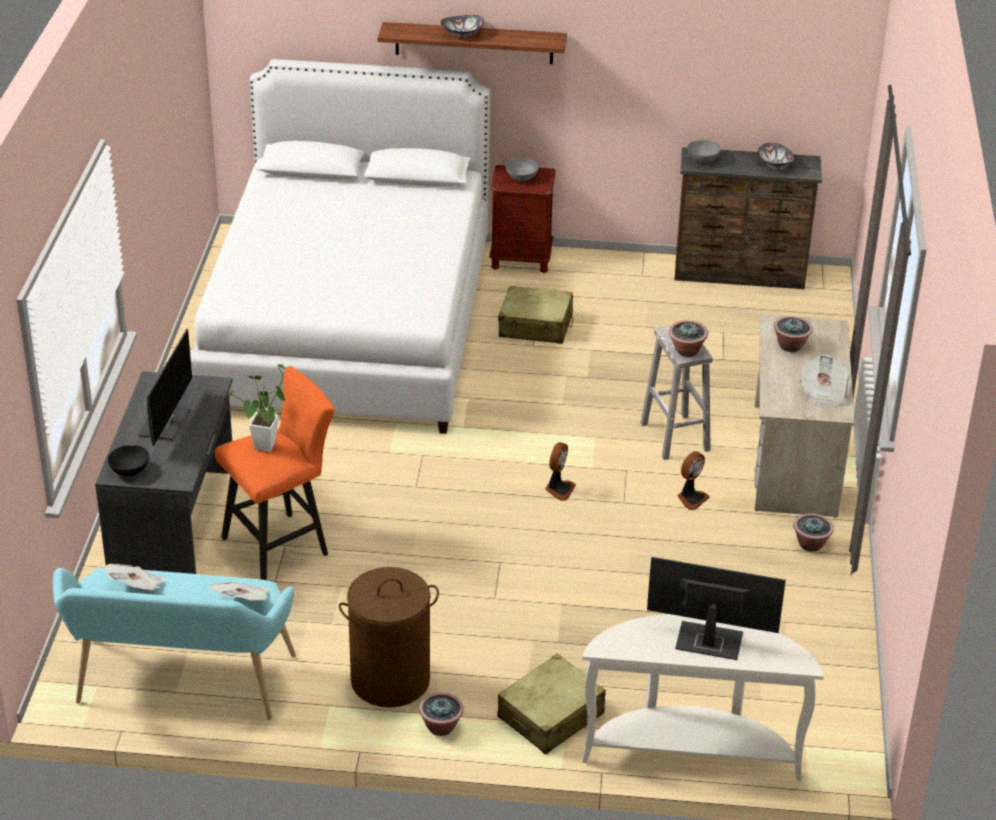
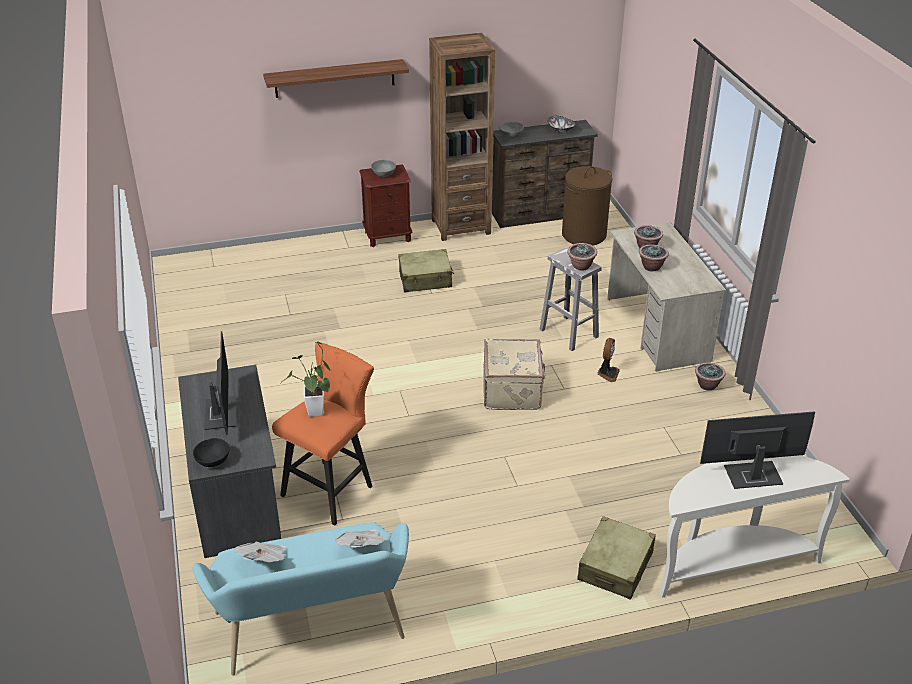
camera: 20 degrees left, 0 degrees up
white bed [190,59,490,434] -> none
brown laundry basket [339,567,439,708] -> brown laundry basket moved to [562,166,612,246]
potted plant [419,693,464,736] -> potted plant moved to [639,245,669,271]
bowl [441,15,484,37] -> none
fan [545,442,576,501] -> beige suitcase [483,339,545,410]
newspaper [800,354,851,410] -> none
none -> brown bookcase [429,33,495,241]

